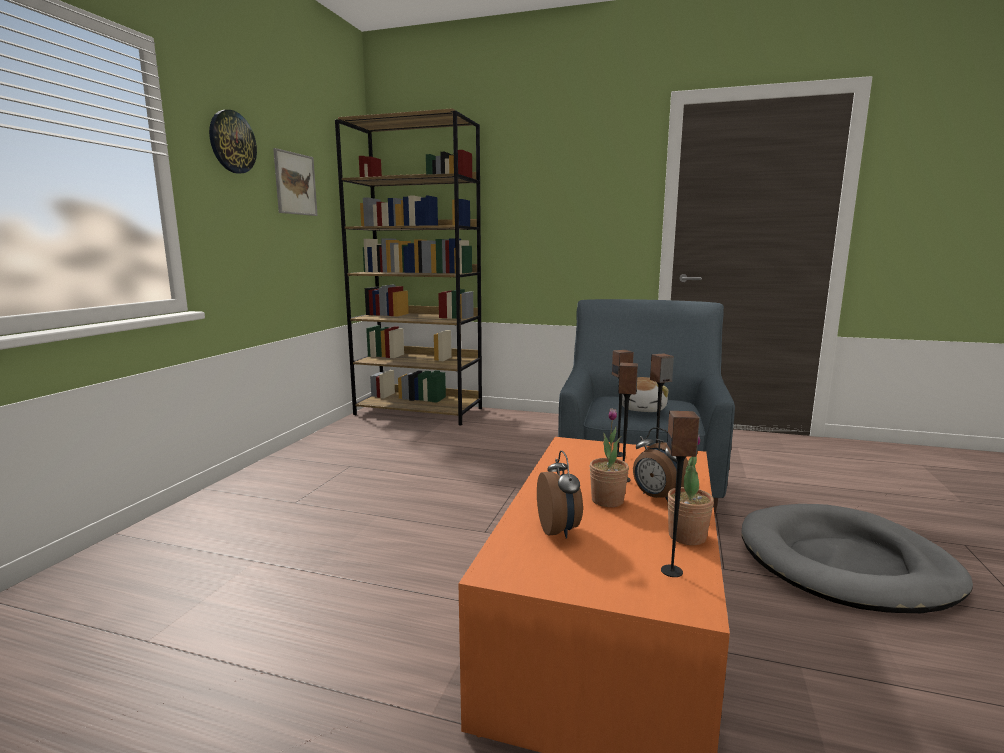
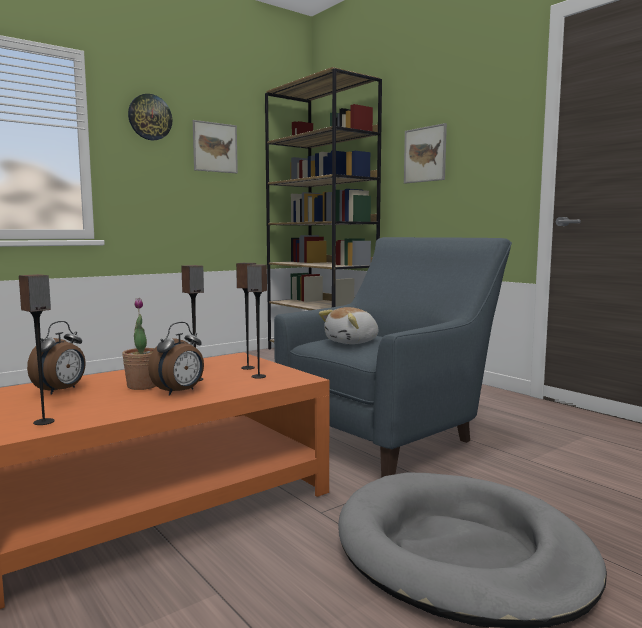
camera: 35 degrees right, 5 degrees down
alarm clock [633,427,688,500] -> alarm clock turned 135 degrees counterclockwise [148,322,204,396]
potted plant [667,436,714,545] -> none
none -> picture [404,123,447,184]

